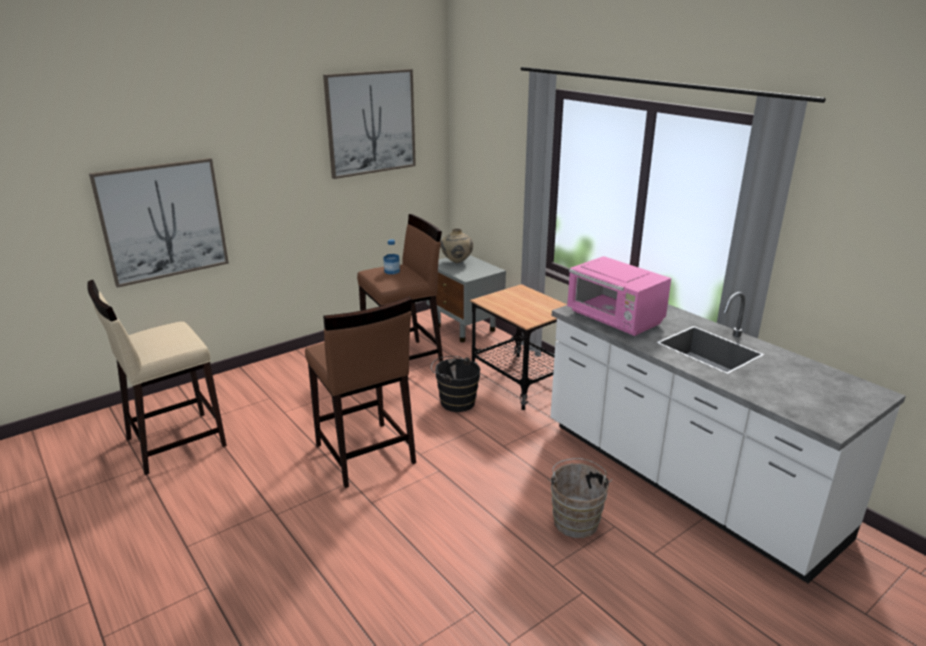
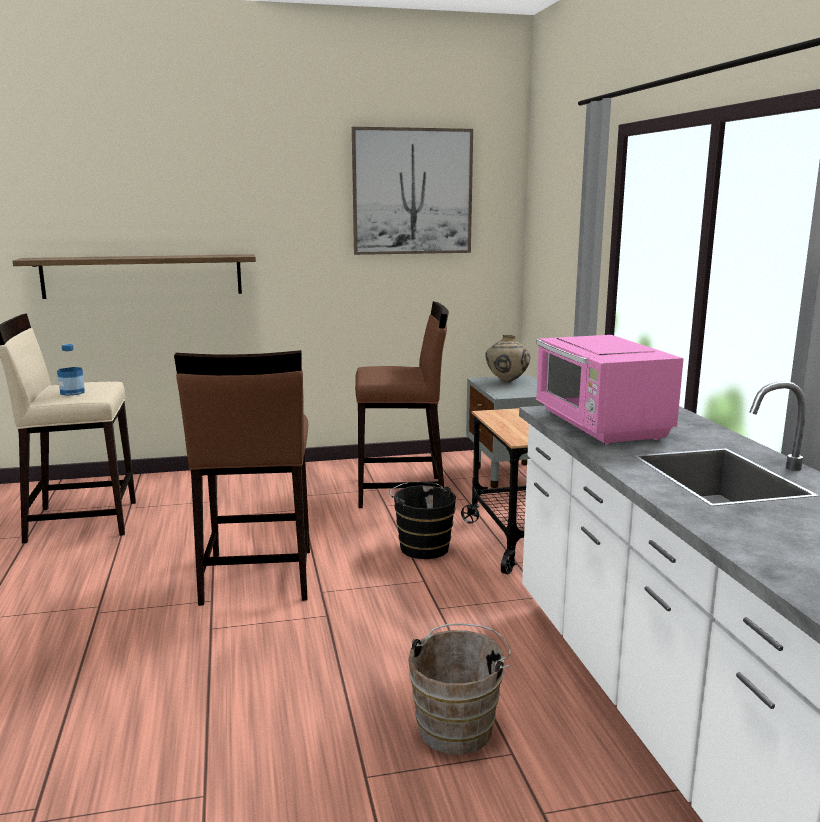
camera: 25 degrees right, 10 degrees down
picture [89,158,229,288] -> shelf [13,254,256,299]
bottle [383,239,400,274] -> bottle moved to [57,344,85,396]

